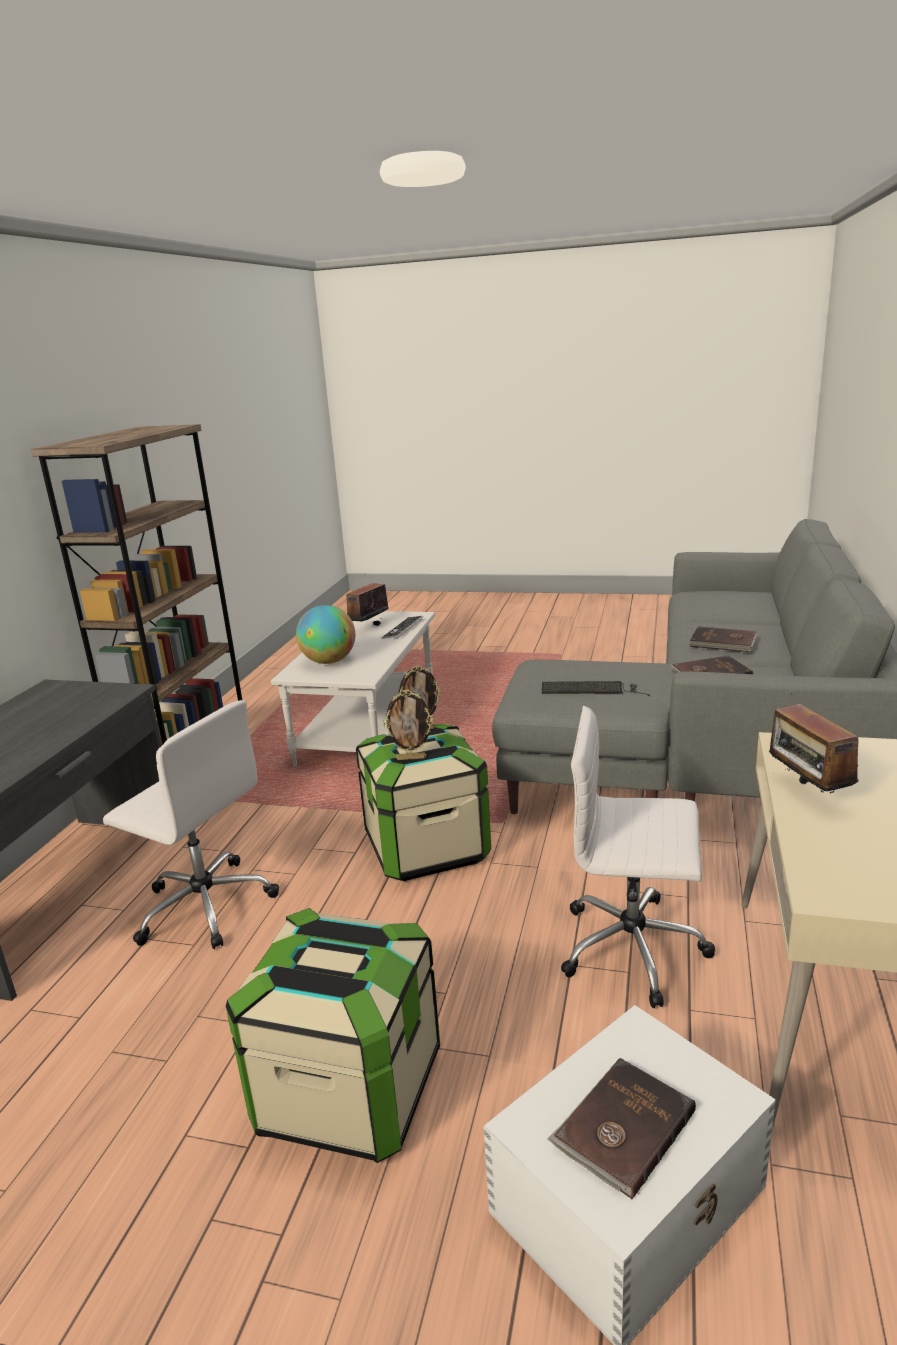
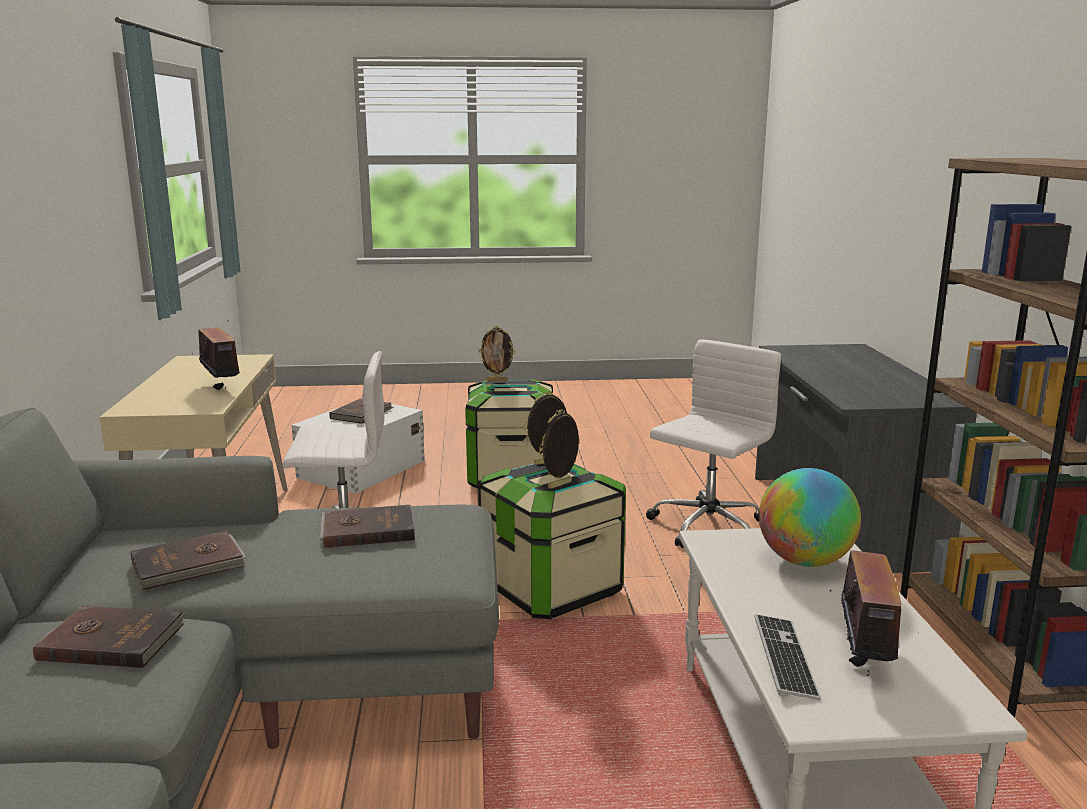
camera: 160 degrees right, 5 degrees down
white office chair [103,700,279,949] -> white office chair turned 120 degrees clockwise [646,340,782,548]
keyboard [542,681,651,696] -> brown book [320,505,415,548]
none -> picture frame [478,326,515,381]

